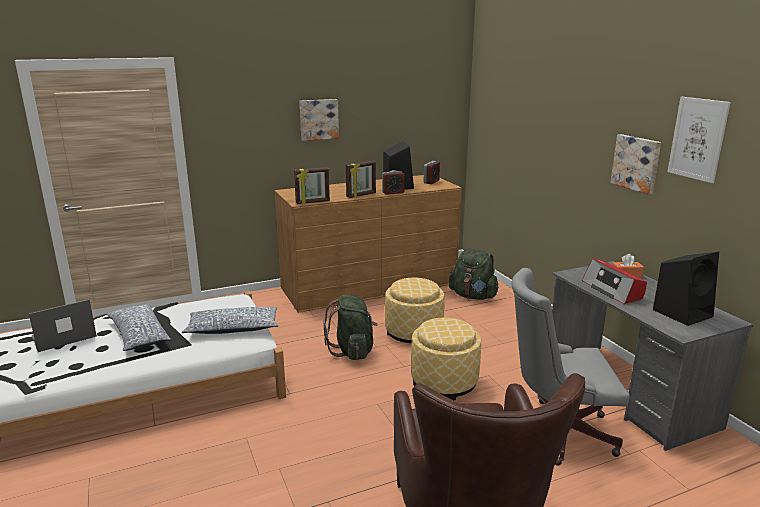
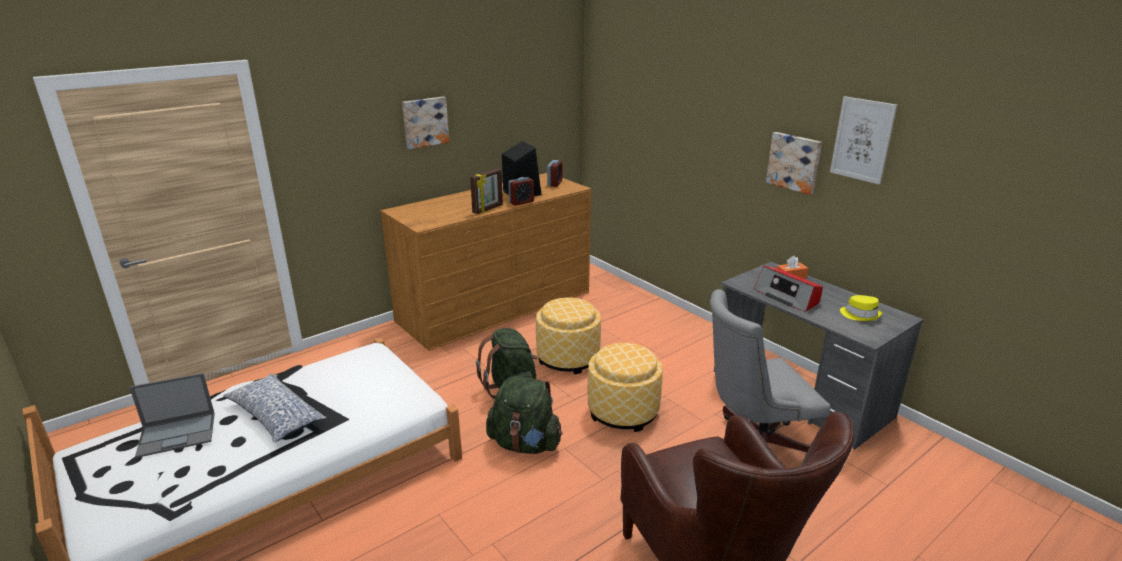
camera: 15 degrees left, 5 degrees up
laptop [29,299,97,352] -> laptop turned 150 degrees counterclockwise [129,373,215,458]
pillow [182,307,278,334] -> none
picture frame [294,167,330,204] -> none
green backpack [449,249,499,300] -> green backpack moved to [486,376,563,454]
black speaker [653,252,719,326] -> yellow hat [840,295,882,321]

